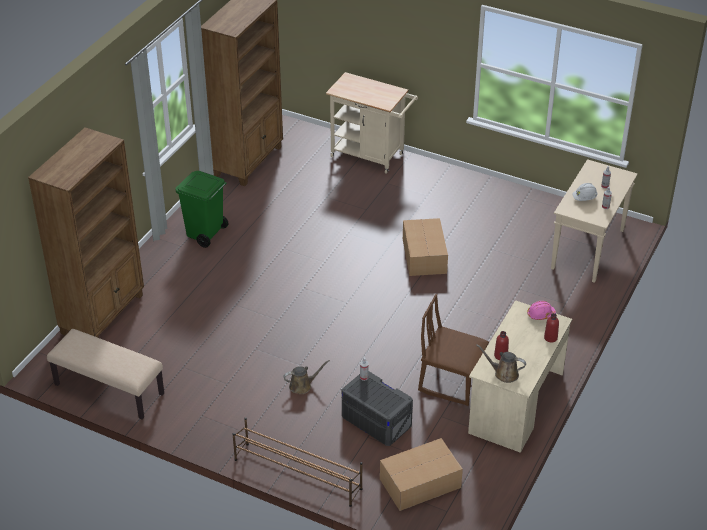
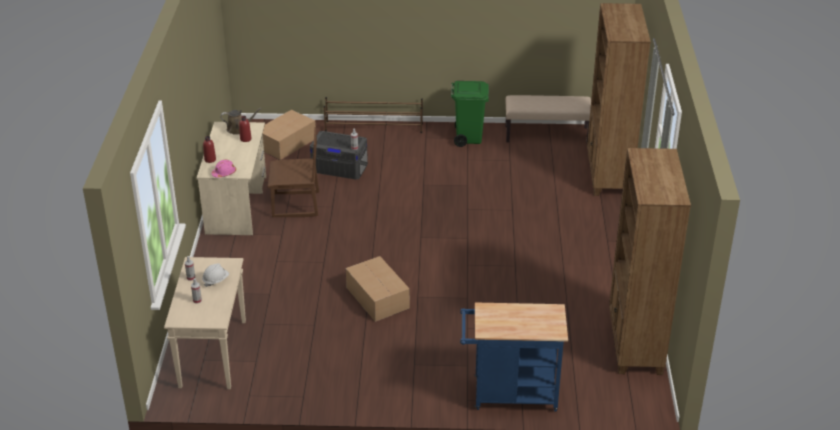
camera: 155 degrees right, 5 degrees down
green trash can [175,171,228,248] -> green trash can moved to [451,81,489,147]
brown watering can [283,360,330,394] -> none
beige cart [326,72,418,174] -> blue cart [460,302,568,412]

